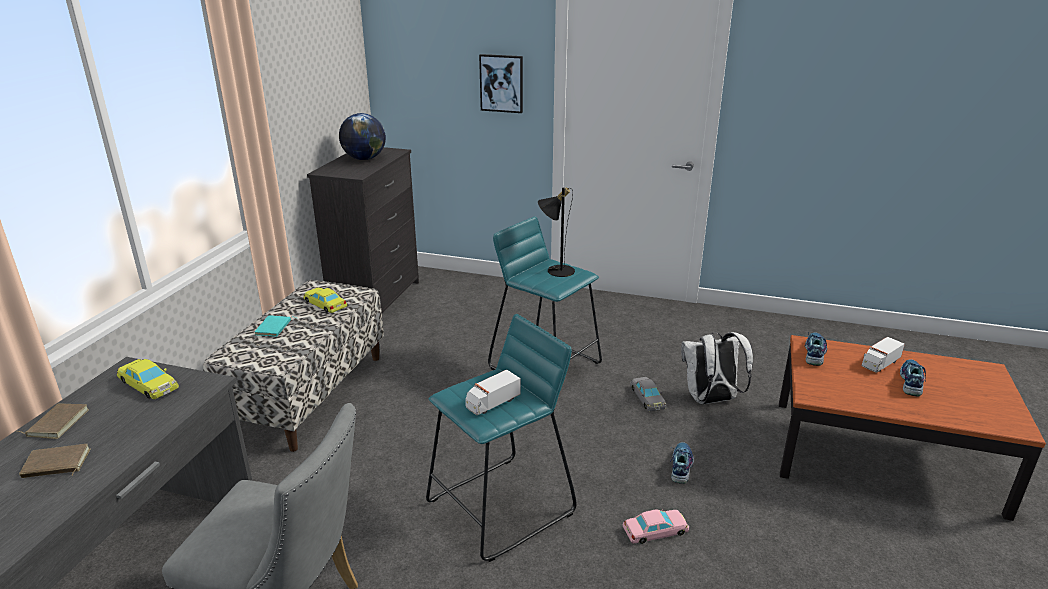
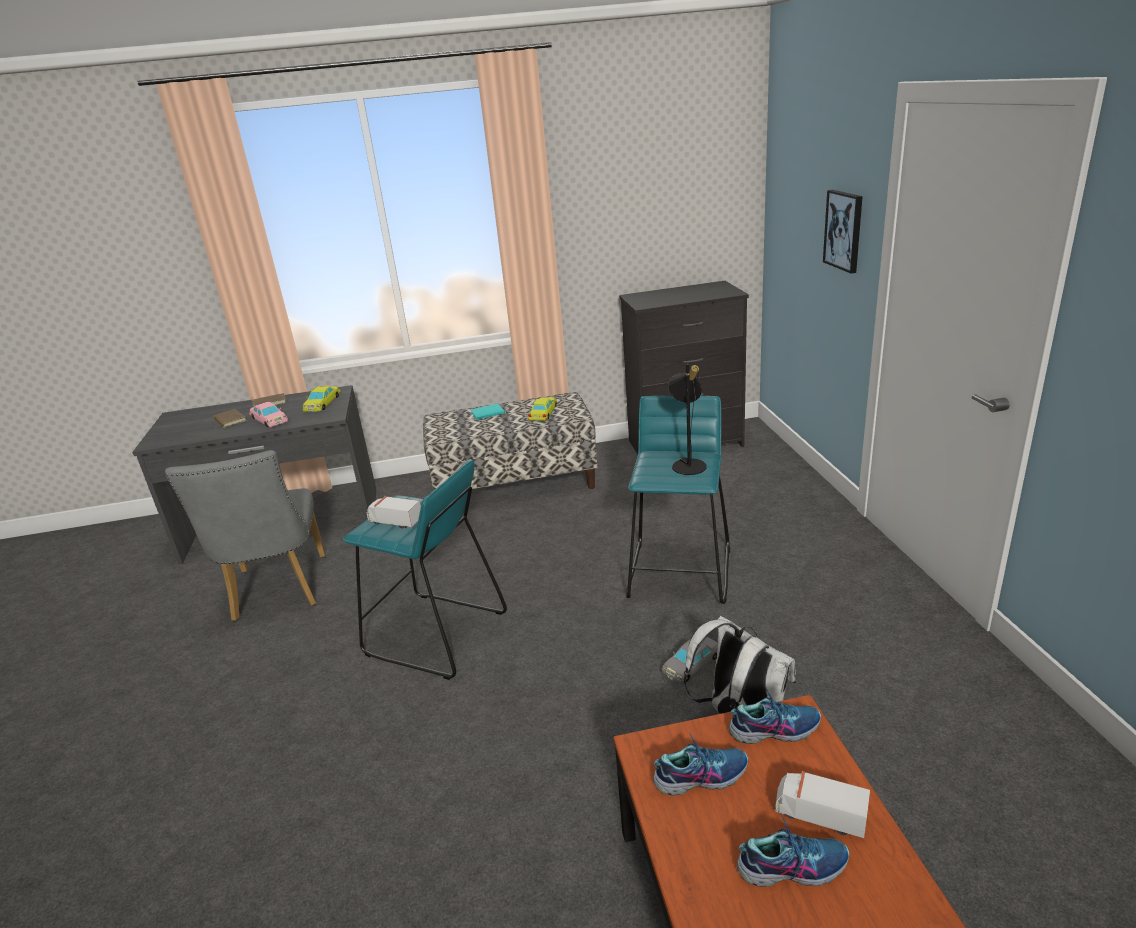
camera: 65 degrees right, 0 degrees up
globe [339,113,386,160] -> none
pink toy car [623,508,689,544] -> pink toy car moved to [249,402,289,427]
shoe [670,442,694,484] -> shoe moved to [653,731,748,796]

